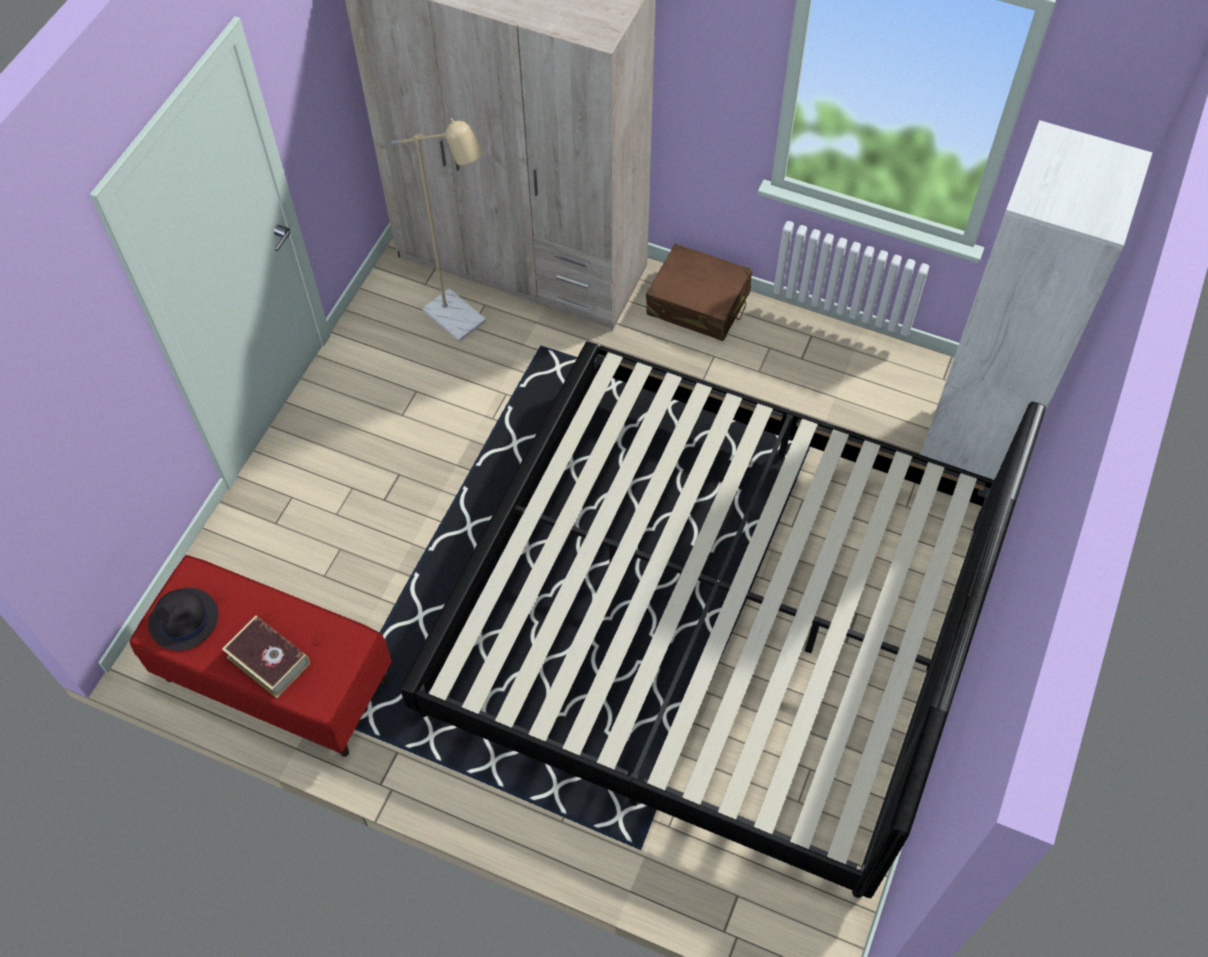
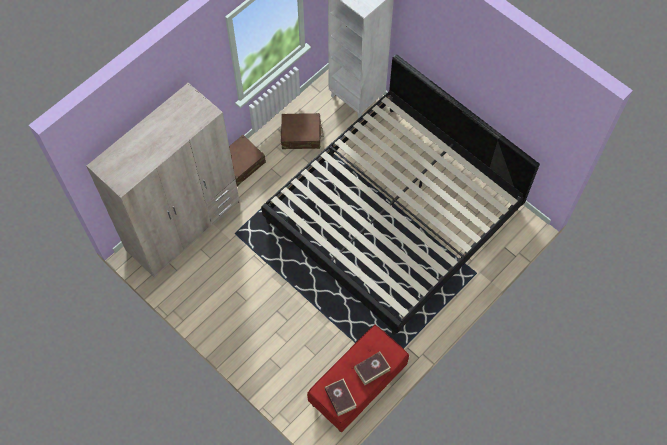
camera: 70 degrees left, 5 degrees up
black hat [148,588,218,651] -> book [325,379,357,416]
beige floor lamp [391,118,486,342] -> none
none -> brown suitcase [281,113,323,149]

